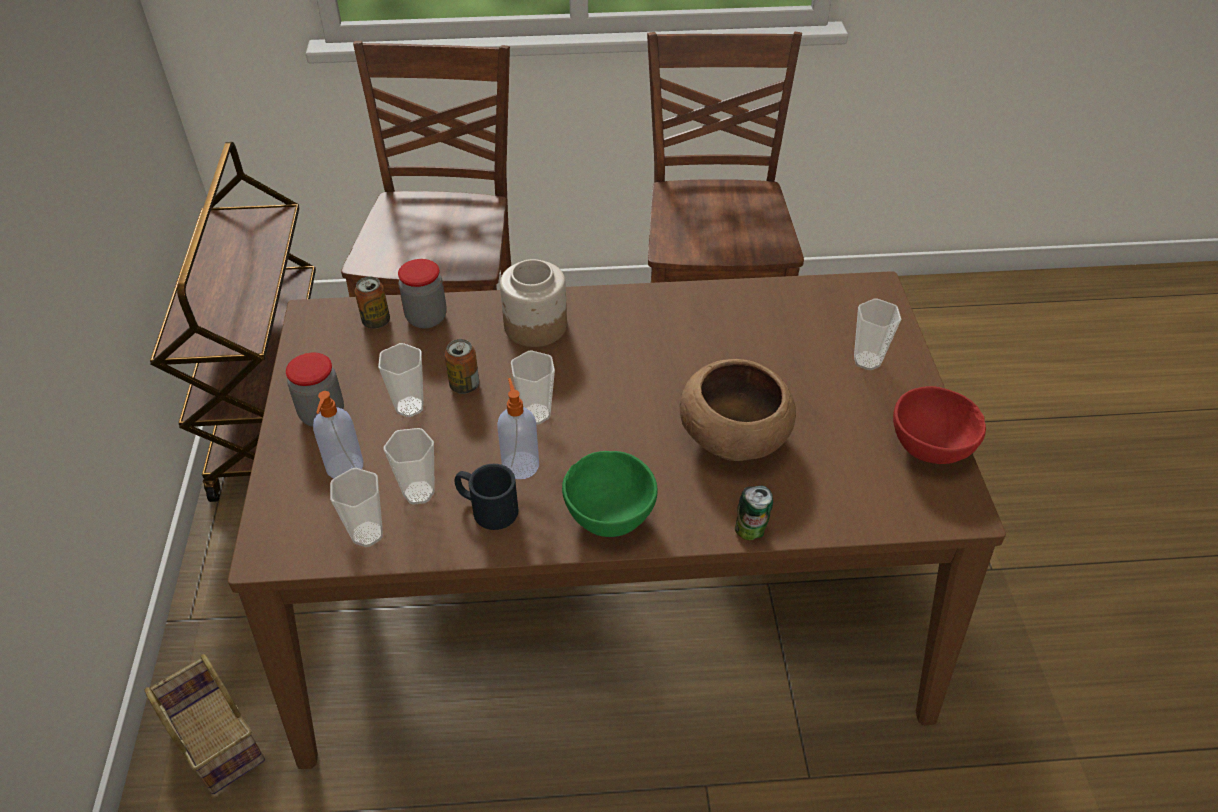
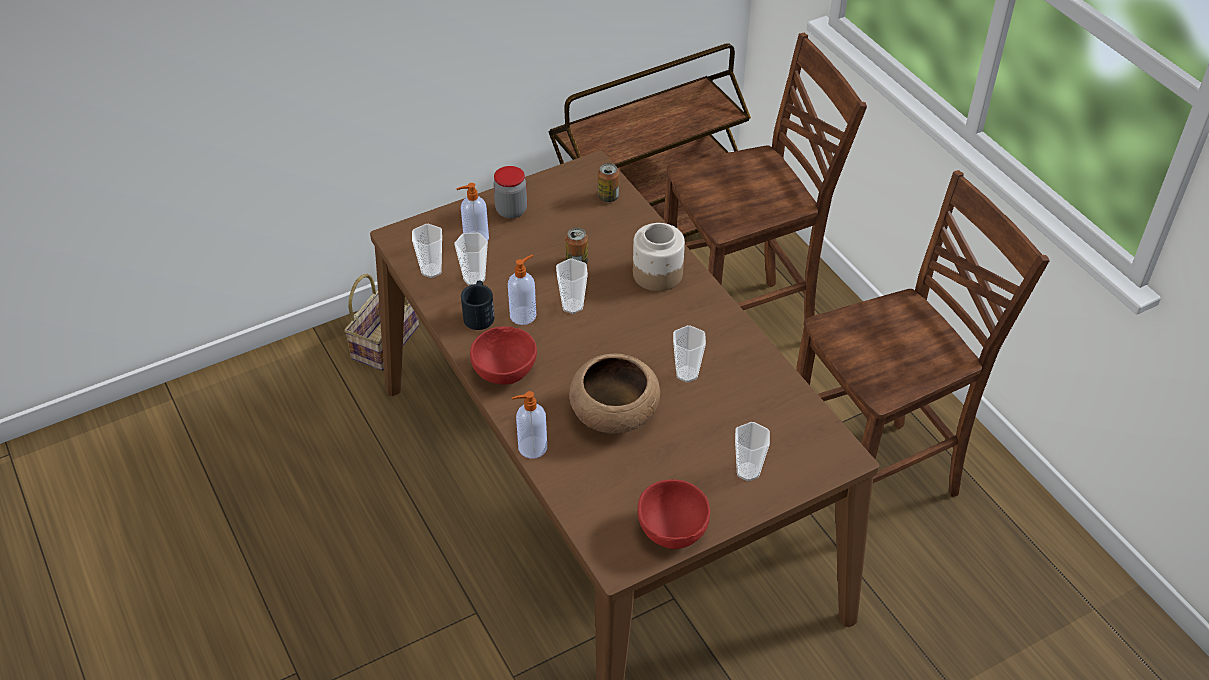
camera: 65 degrees right, 0 degrees up
cup [378,343,424,417] -> cup moved to [673,325,706,382]
jar [398,259,447,329] -> none
green bowl [562,451,658,537] -> red bowl [470,326,537,385]
can [735,485,773,540] -> soap dispenser [512,391,547,459]

